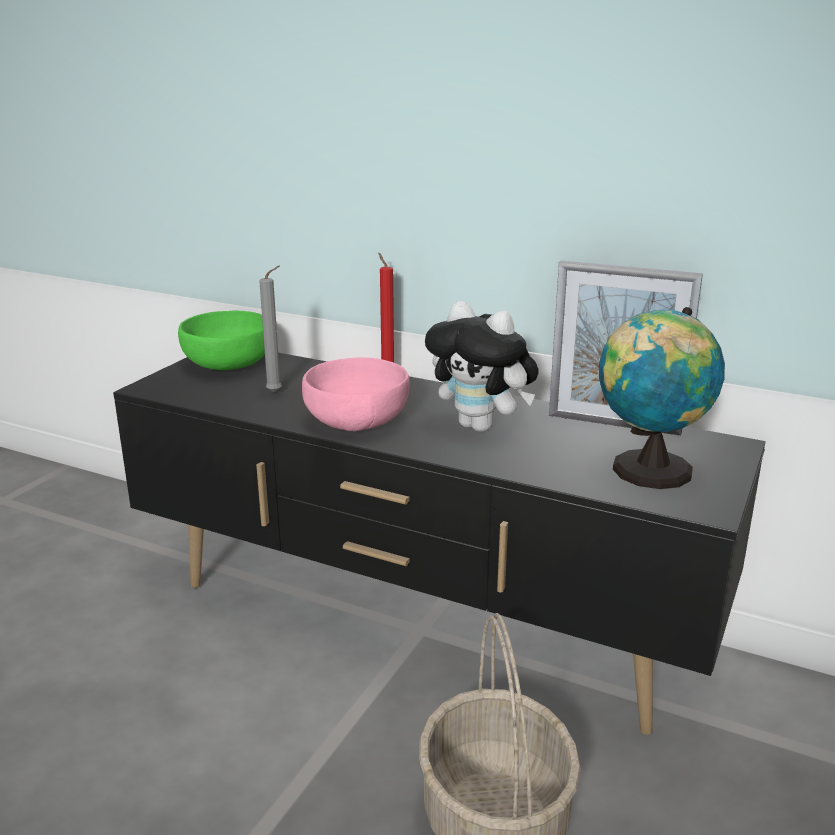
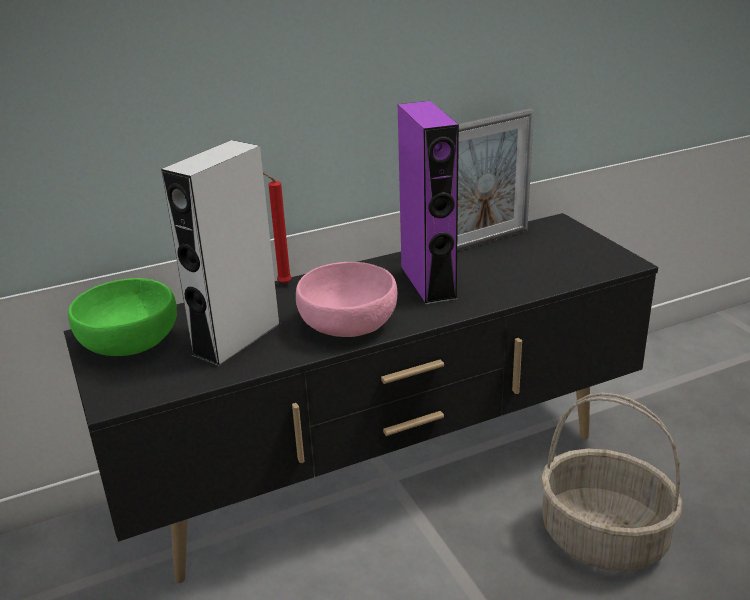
camera: 50 degrees left, 5 degrees up
grey candle [259,266,282,392] -> grey speaker [161,140,281,367]
plush toy [425,301,538,432] -> purple speaker [398,101,459,305]
globe [599,307,725,489] -> none

